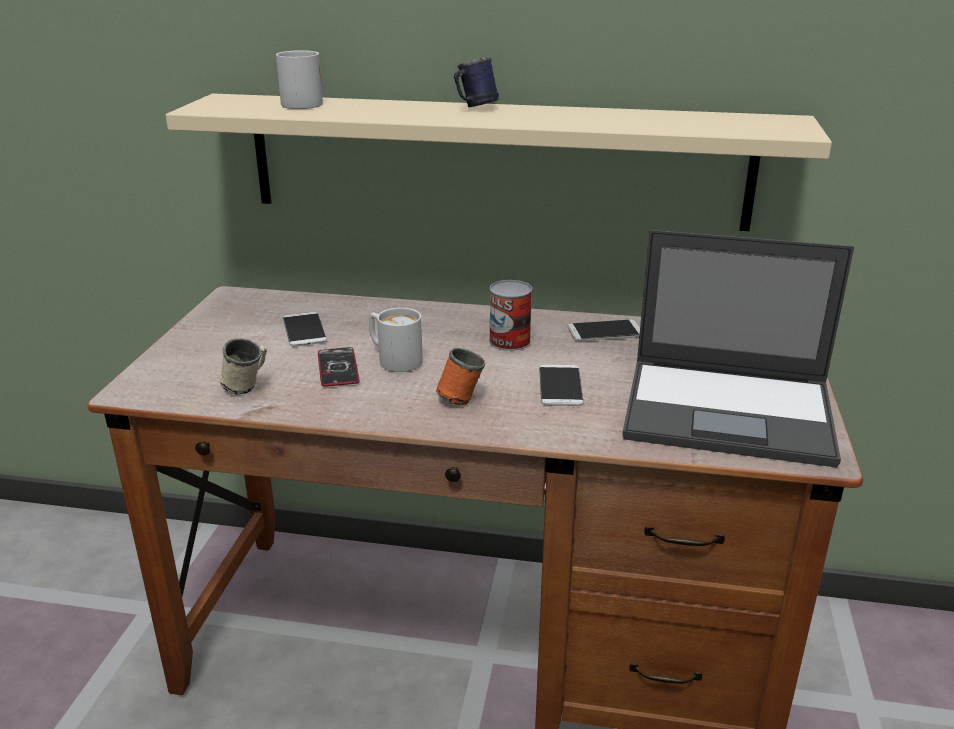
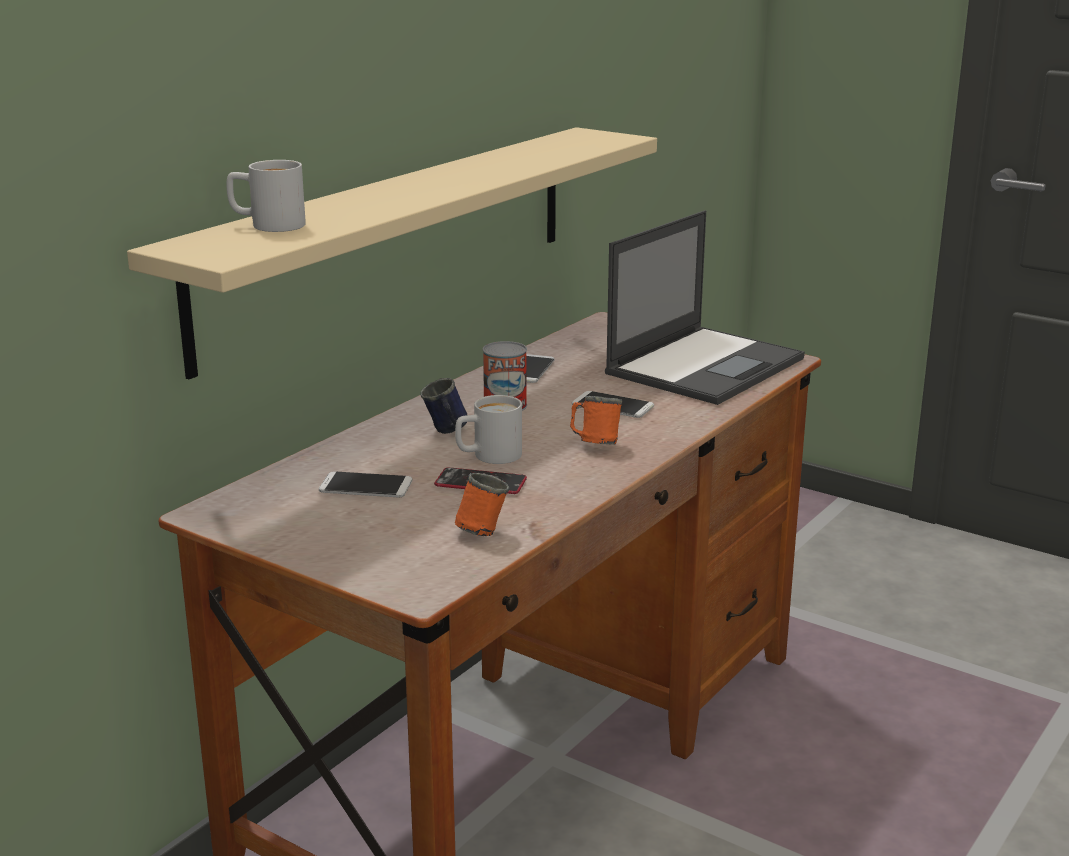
camera: 65 degrees left, 5 degrees down
beige mug [220,338,267,395] -> orange mug [455,473,509,536]
blue mug [454,57,499,107] -> blue mug moved to [421,378,467,434]

